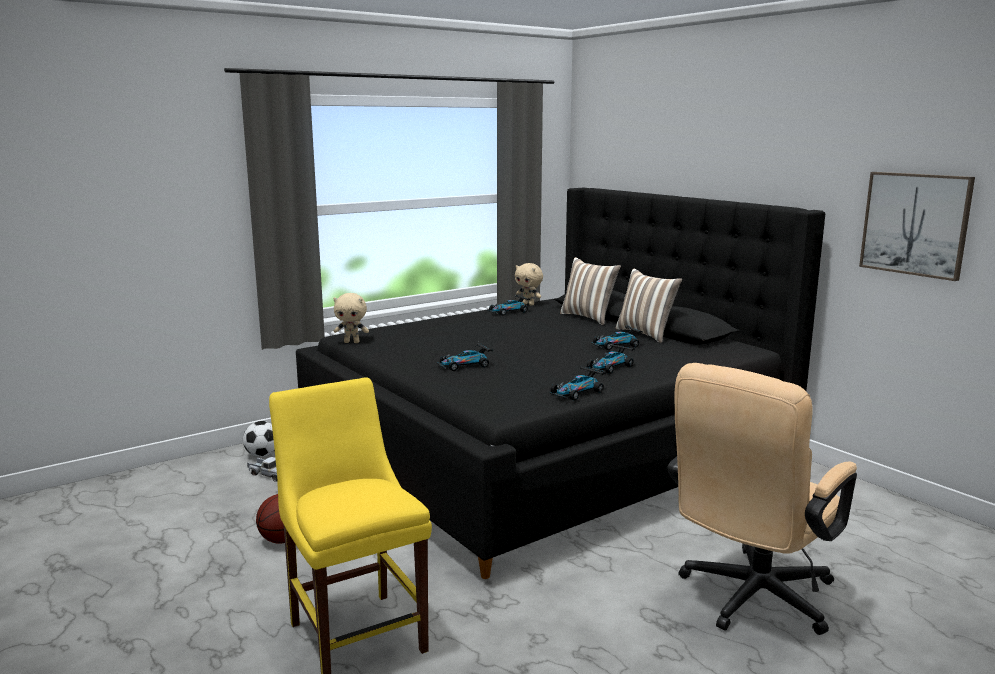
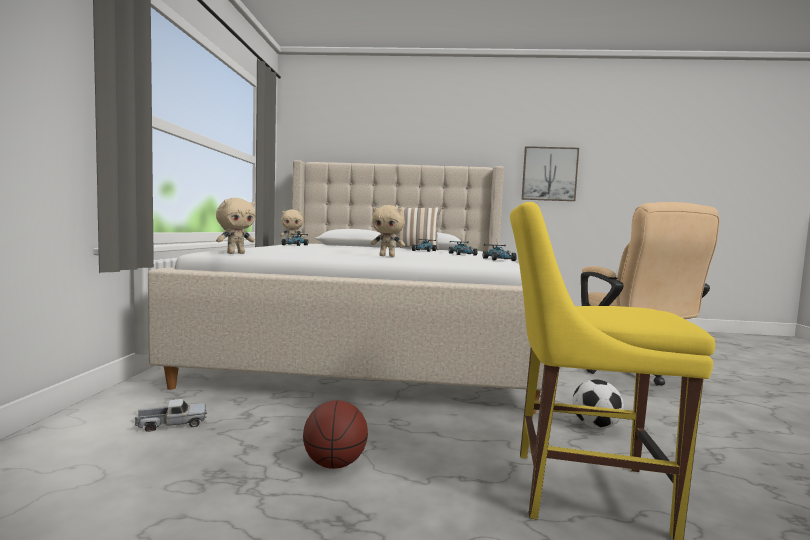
camera: 50 degrees left, 10 degrees down
football [243,421,275,457] -> football moved to [572,379,624,429]
black bed [296,188,825,579] -> beige bed [148,160,544,414]
toy car [437,343,493,371] -> beige plush toy [370,205,405,257]
pillow [560,257,621,325] -> none

